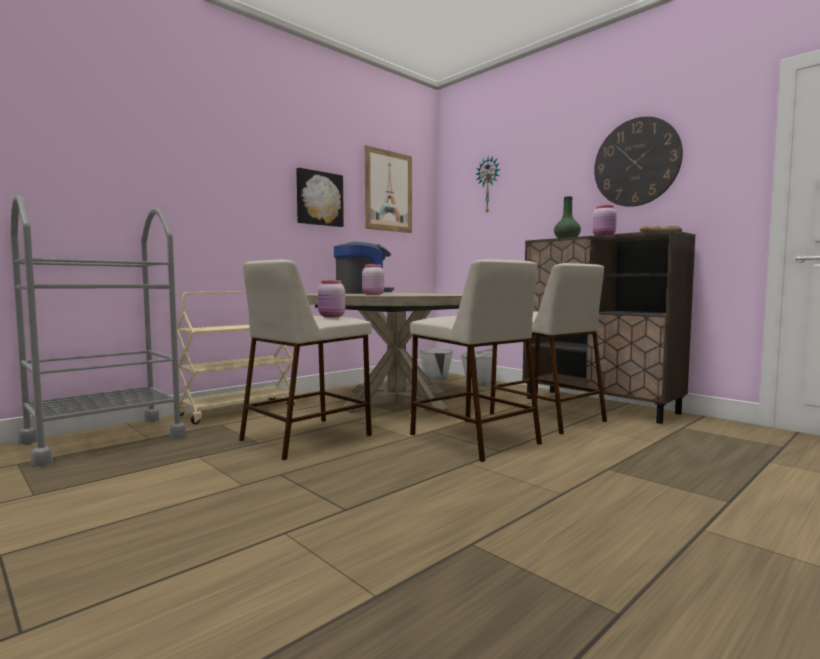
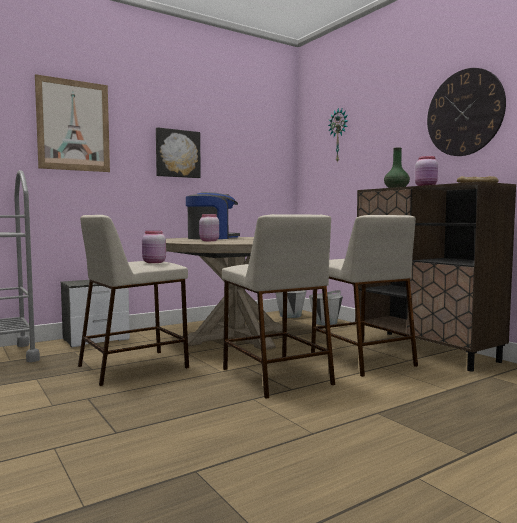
camera: 10 degrees right, 0 degrees up
beige cart [176,291,296,424] -> nightstand [60,280,130,347]
picture [365,145,412,233] -> picture moved to [35,74,110,172]

